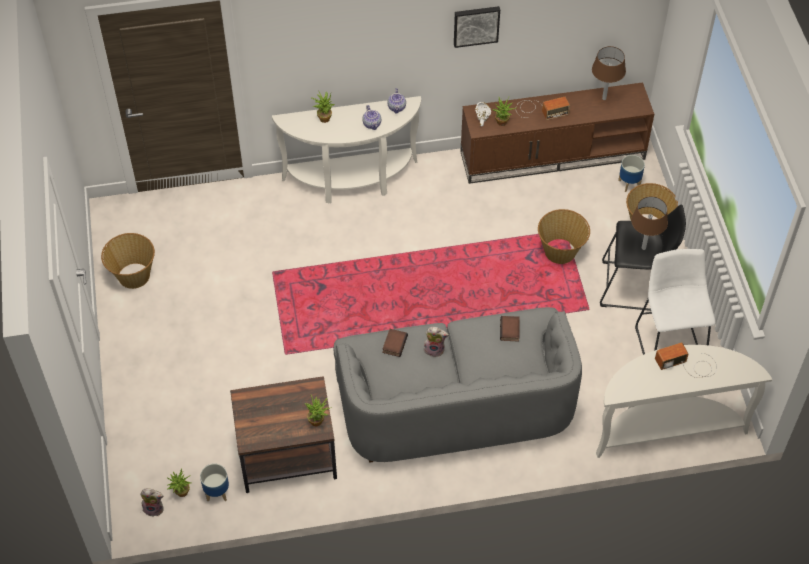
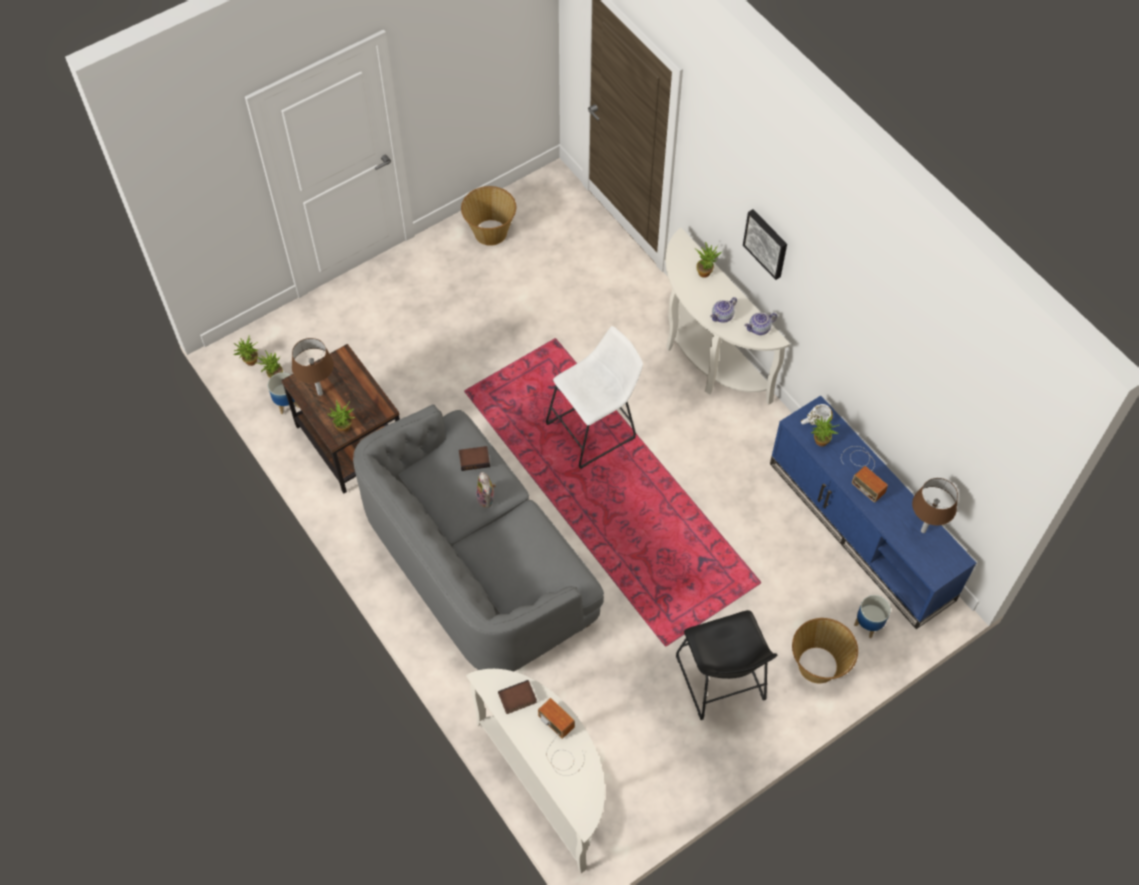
camera: 65 degrees right, 5 degrees up
plush toy [140,488,164,517] -> potted plant [234,335,258,366]
picture [454,6,500,48] -> picture moved to [743,209,787,280]
brown tv stand [460,82,654,184] -> blue tv stand [770,396,976,629]
book [500,316,520,342] -> book moved to [498,680,537,714]
basket [538,209,590,264] -> none
brown table lamp [631,196,668,250] -> brown table lamp moved to [292,338,334,396]
white stool [635,249,716,355] -> white stool moved to [546,326,643,469]

